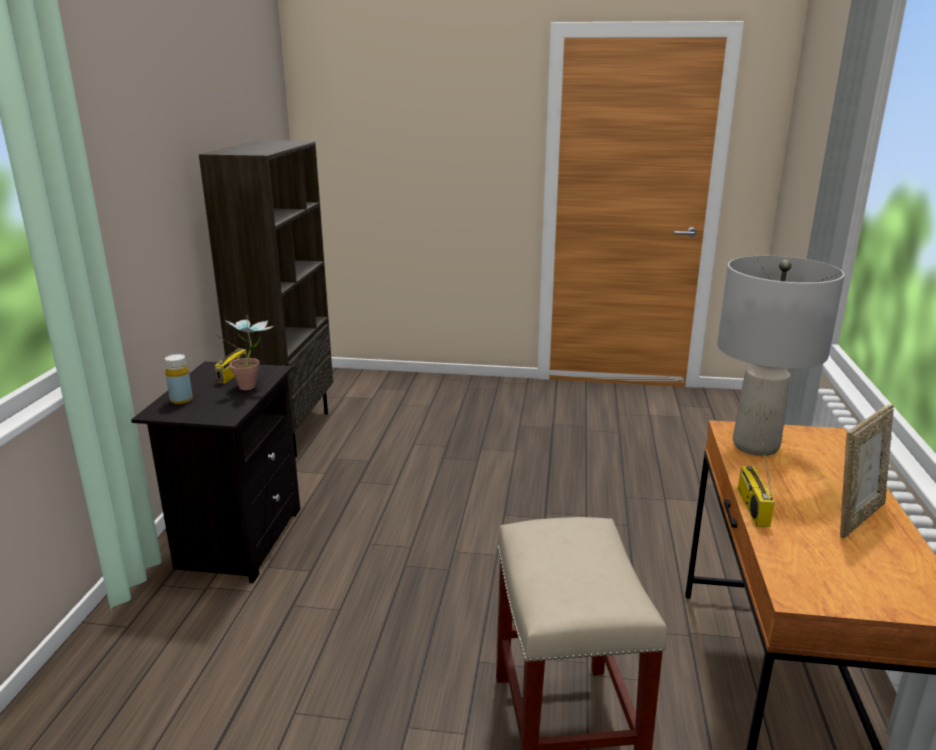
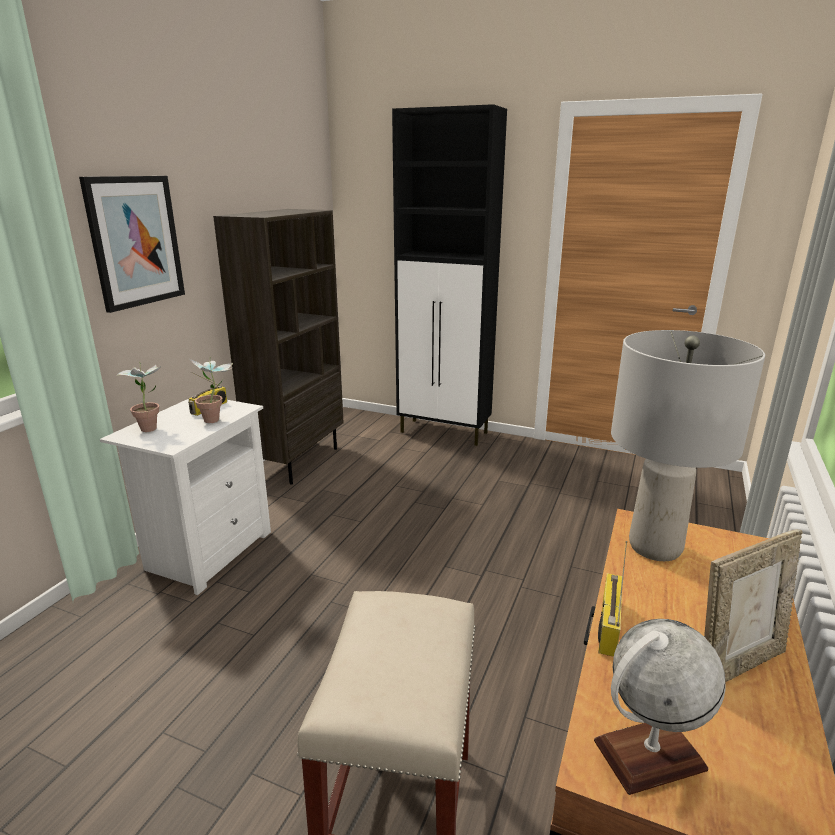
camera: 15 degrees right, 0 degrees up
black nightstand [131,361,300,583] -> white nightstand [100,399,271,595]
yellow bottle [165,354,193,404] -> potted plant [116,362,161,432]
none -> picture [79,176,185,313]
none -> black cabinet [392,104,507,446]
none -> globe [594,619,726,795]

